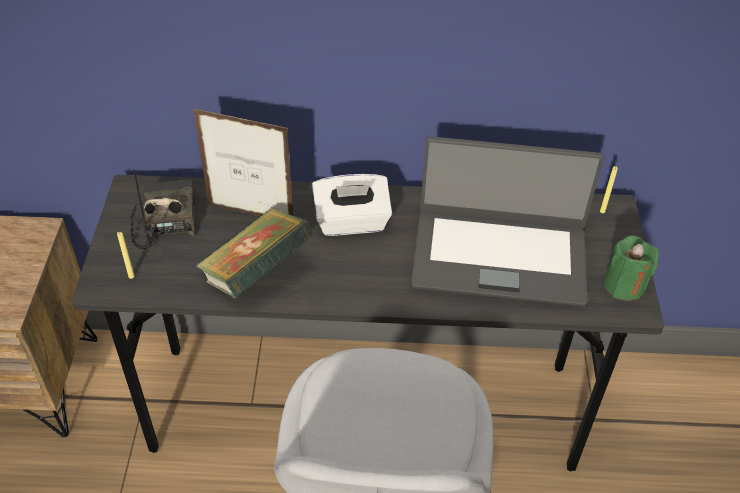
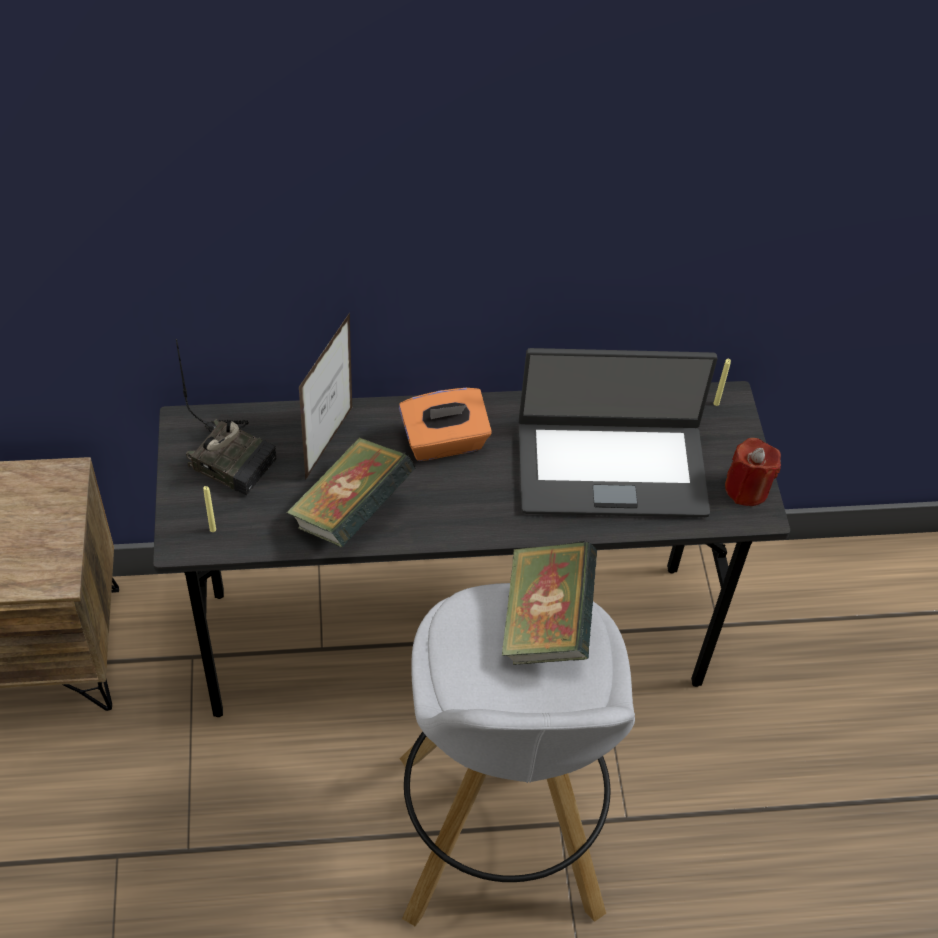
camera: 10 degrees left, 5 degrees up
radio [130,169,195,249] -> radio turned 135 degrees clockwise [176,339,277,496]
picture frame [193,108,293,216] -> picture frame turned 75 degrees counterclockwise [299,312,353,480]
white tissue box [312,174,392,236] -> orange tissue box [399,388,492,461]
green candle [604,236,659,301] -> red candle [725,438,781,506]
none -> book [502,541,597,665]

